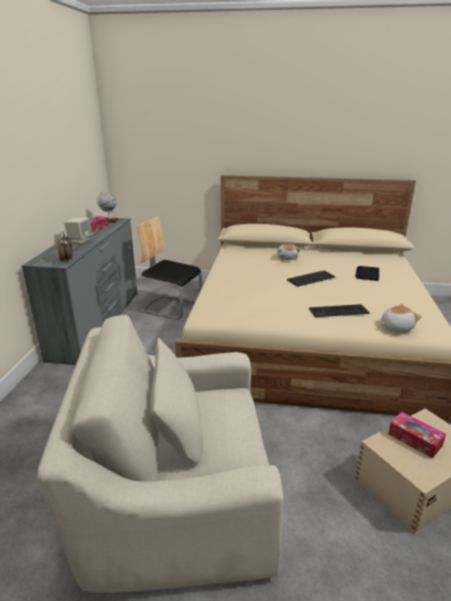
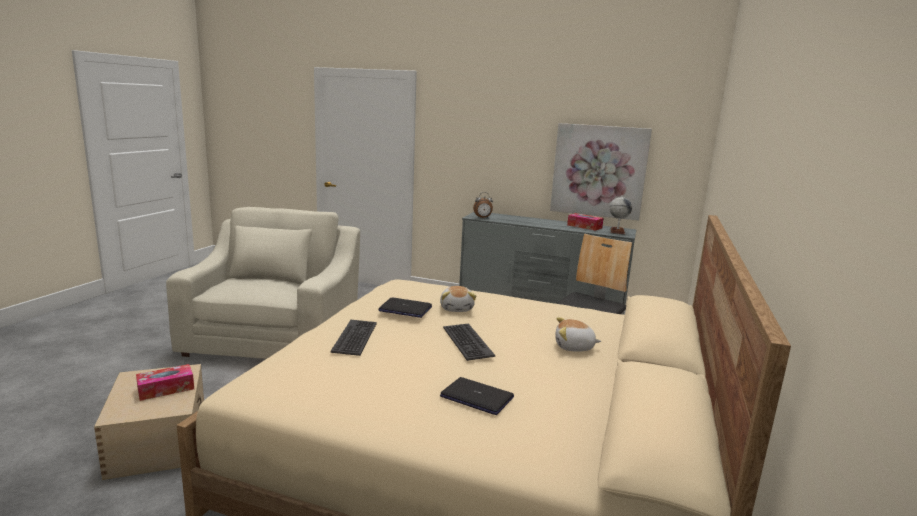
camera: 100 degrees right, 10 degrees down
beige speaker [64,218,92,243] -> none
plush toy [381,303,422,331] -> plush toy moved to [440,286,476,312]
none -> laptop [378,298,432,318]
none -> picture [550,123,652,221]

